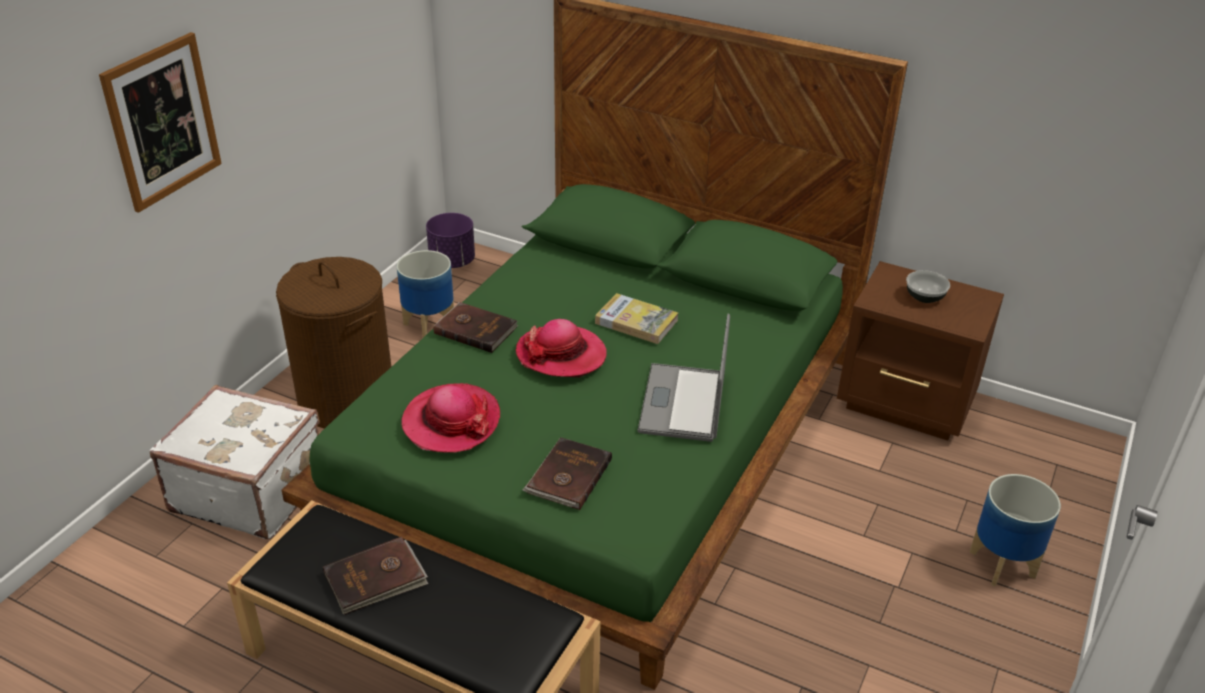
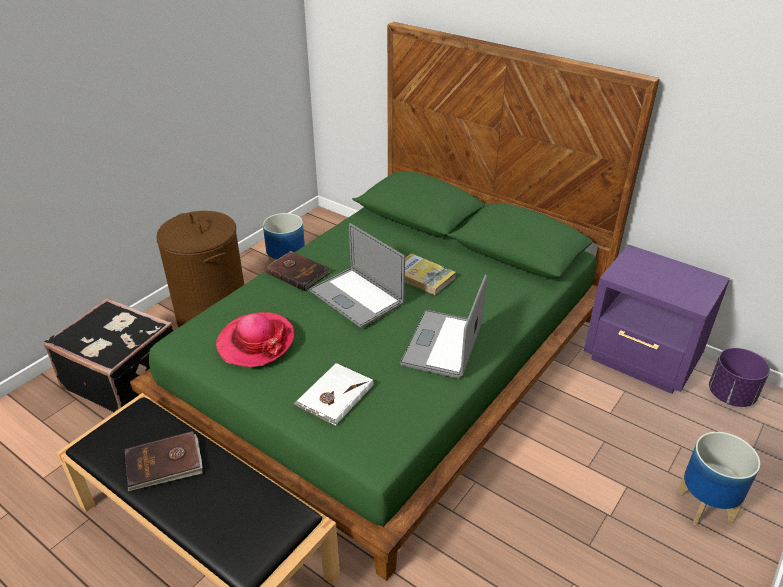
camera: 10 degrees right, 0 degrees up
picture [99,32,222,213] -> none
white suitcase [150,385,320,539] -> black suitcase [43,298,175,412]
purple planter [426,213,475,268] -> purple planter moved to [709,348,770,407]
hat [516,319,607,377] -> laptop [309,223,405,328]
brown book [522,437,612,510] -> white book [294,363,374,425]
brown nightstand [837,261,1004,440] -> purple nightstand [584,244,730,394]
bowl [906,270,950,303] -> none

